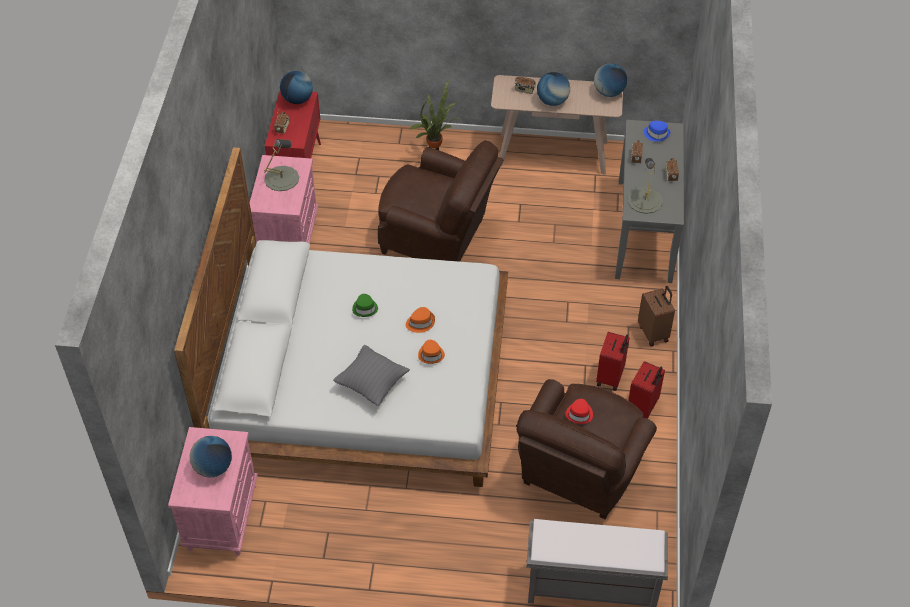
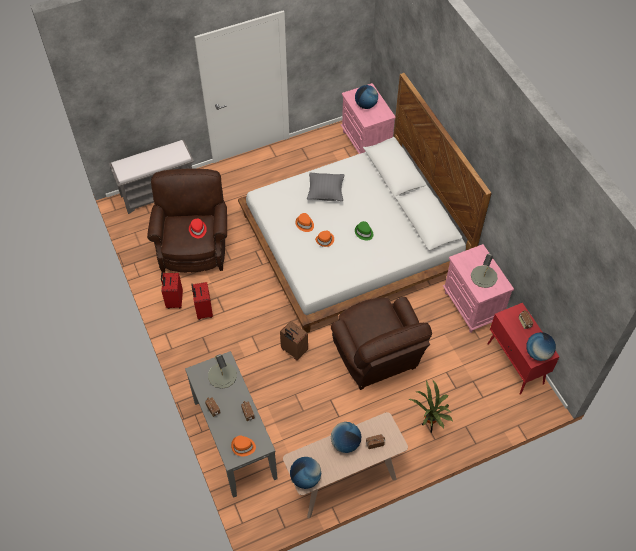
camera: 150 degrees right, 5 degrees up
brown armchair [378,140,504,262] -> brown armchair turned 105 degrees counterclockwise [331,297,432,390]
brown suitcase [638,286,675,346] -> brown suitcase moved to [280,321,308,360]
blue hat [644,121,670,141] -> orange hat [231,436,256,456]

